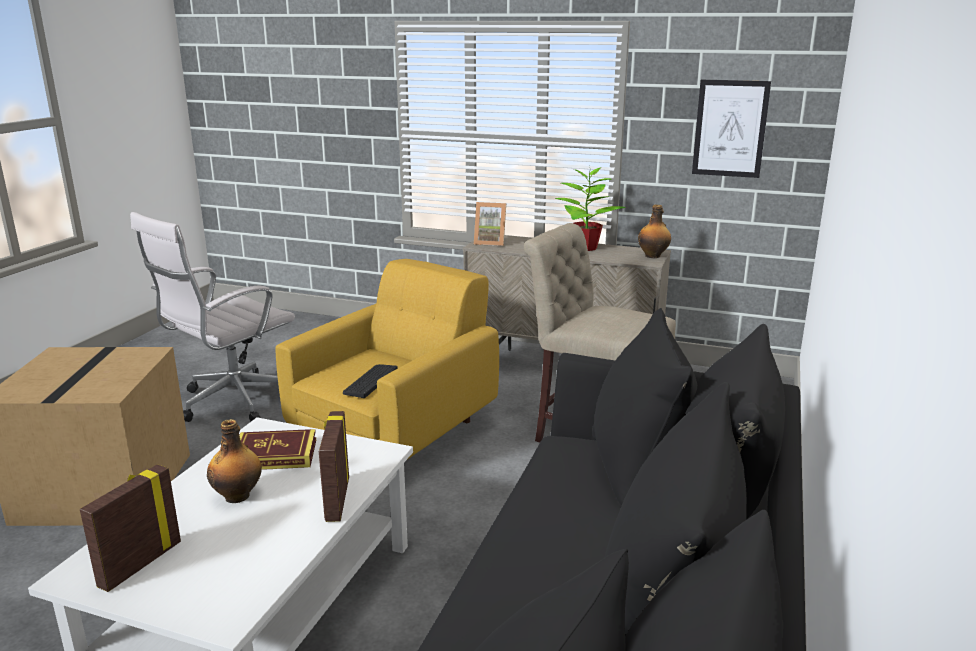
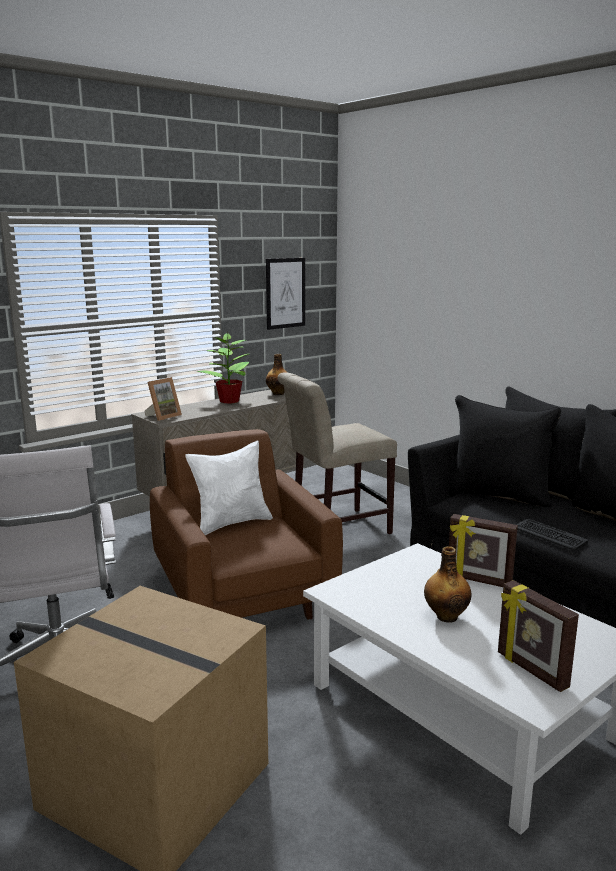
camera: 60 degrees left, 5 degrees down
book [239,429,316,470] -> none
yellow armchair [275,259,499,459] -> brown armchair [150,429,343,620]
keyboard [343,364,398,398] -> keyboard moved to [516,519,588,550]
none -> white pillow [185,440,273,535]

